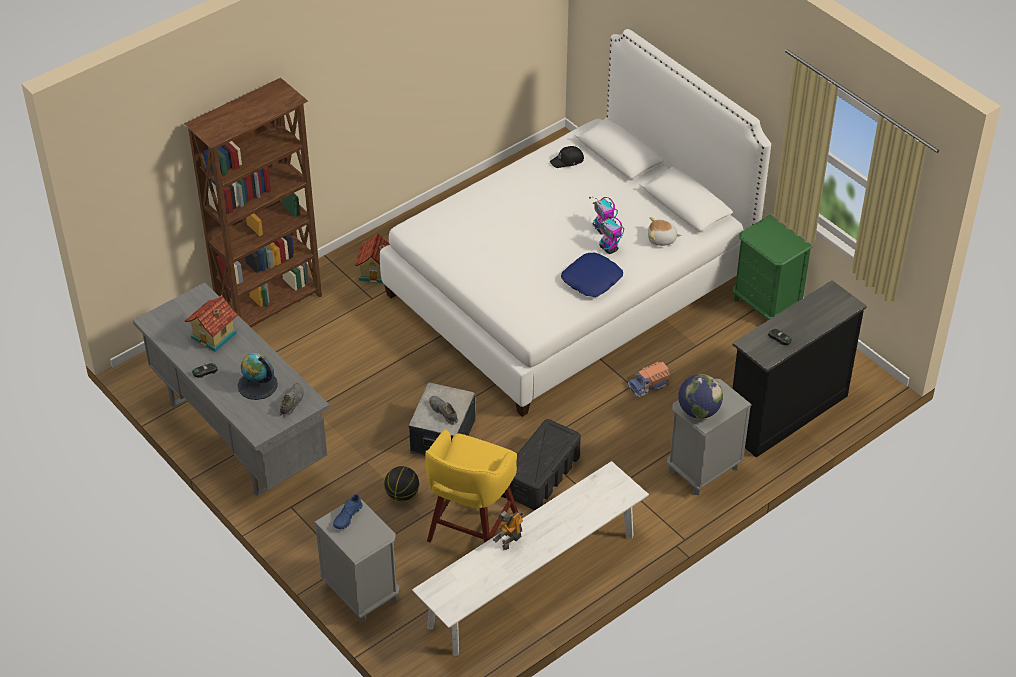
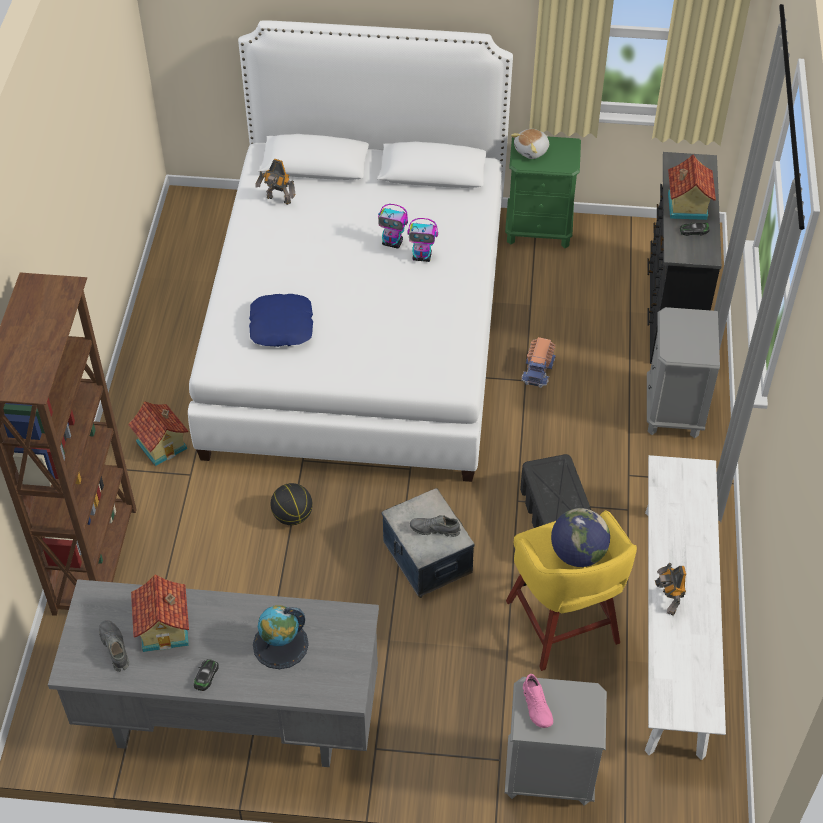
camera: 45 degrees left, 5 degrees up
grey shoe [279,383,304,417] -> grey shoe moved to [99,620,129,672]
blue shoe [333,494,363,529] -> pink shoe [523,674,553,728]
basketball [384,466,419,501] -> basketball moved to [270,483,313,525]
black cap [550,146,584,168] -> toy robot [255,159,295,205]
blue pillow [561,253,623,297] -> blue pillow moved to [249,294,313,347]
plush toy [648,217,681,246] -> plush toy moved to [511,129,549,159]
globe [678,374,723,419] -> globe moved to [551,508,610,567]
none -> toy house [668,154,716,220]

